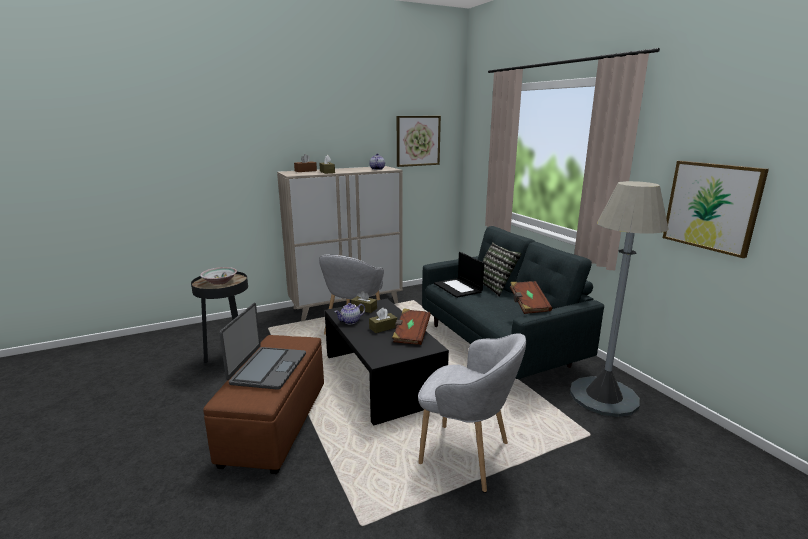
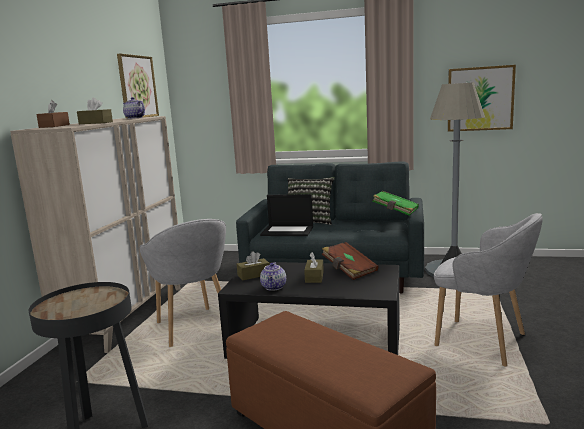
camera: 50 degrees left, 5 degrees down
bowl [200,267,237,285] -> none
laptop [219,303,306,390] -> none
grey armchair [418,333,526,493] -> grey armchair turned 60 degrees clockwise [434,213,543,366]
brown book [510,281,552,314] -> green book [372,191,419,216]

